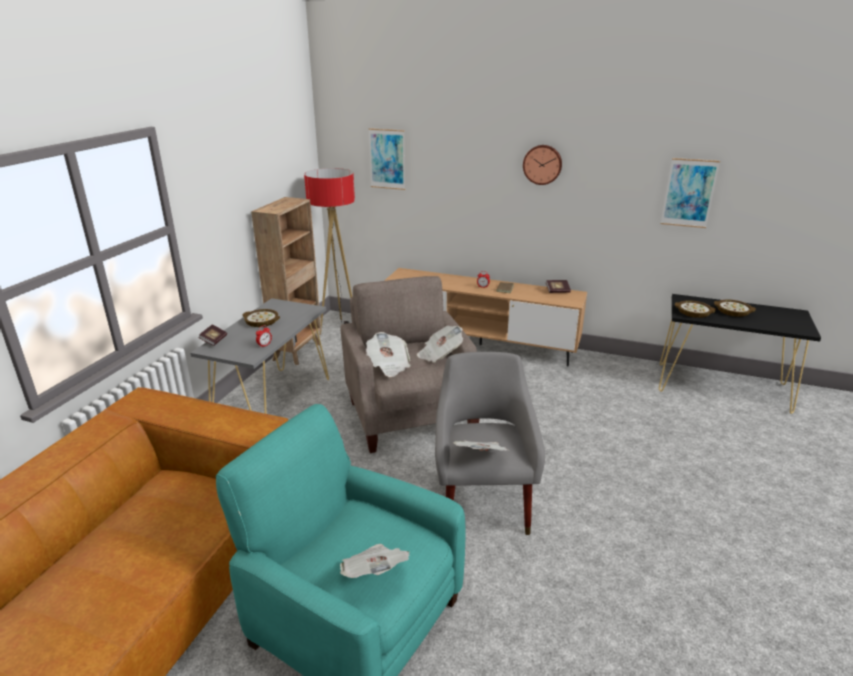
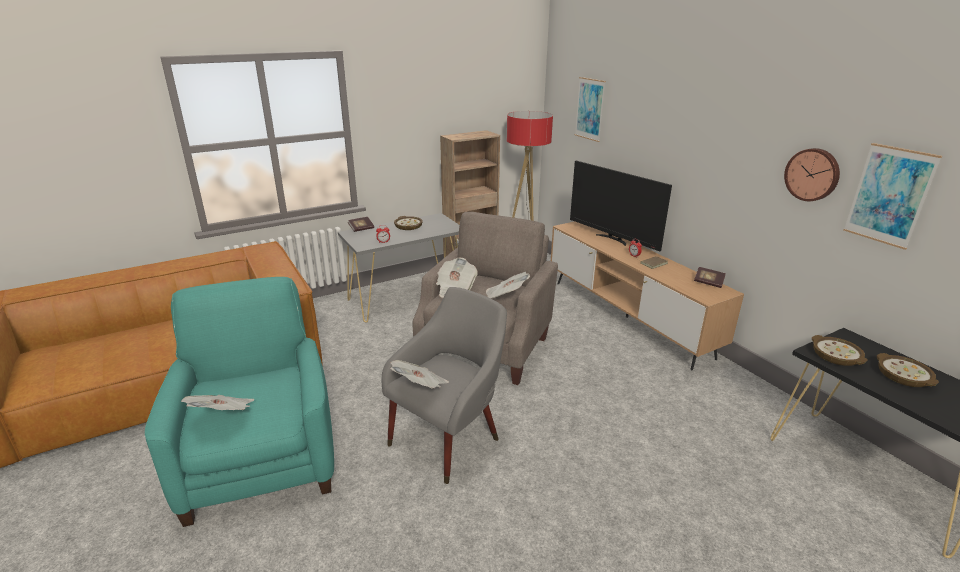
camera: 40 degrees right, 0 degrees up
wall clock [523,145,562,185] -> wall clock moved to [784,148,840,201]
none -> television [570,161,672,251]

